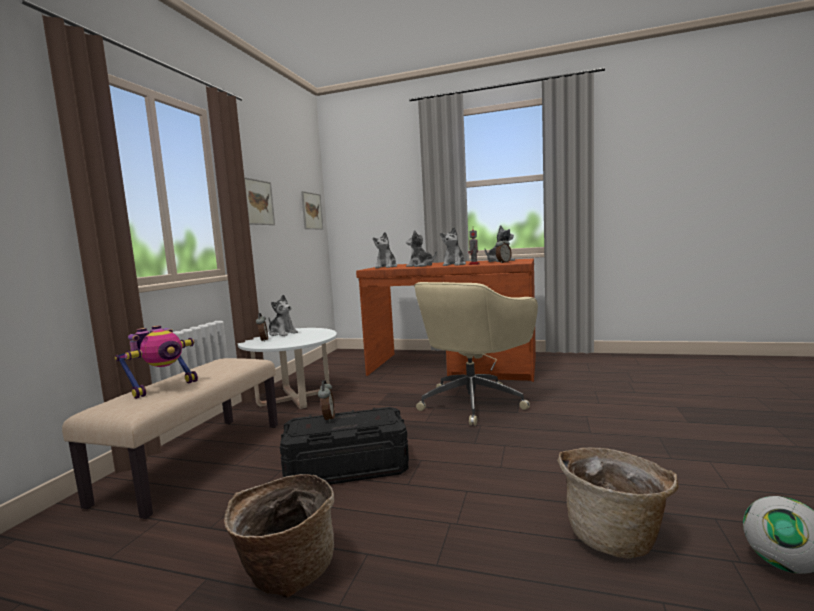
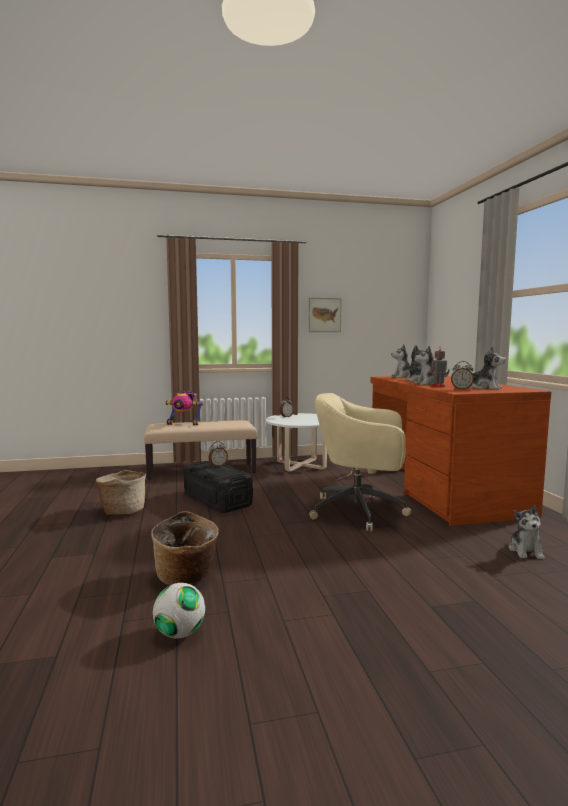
camera: 60 degrees right, 0 degrees up
plush toy [268,295,298,336] -> plush toy moved to [509,505,545,559]
picture [301,191,323,230] -> none

